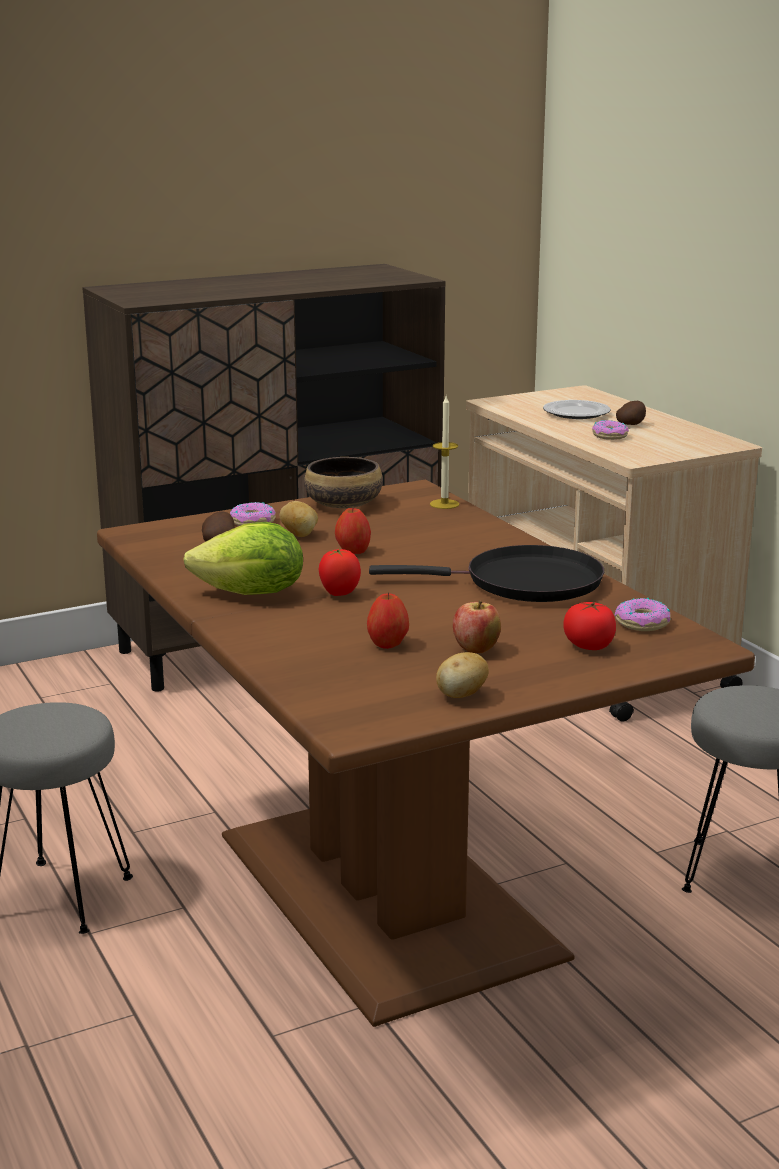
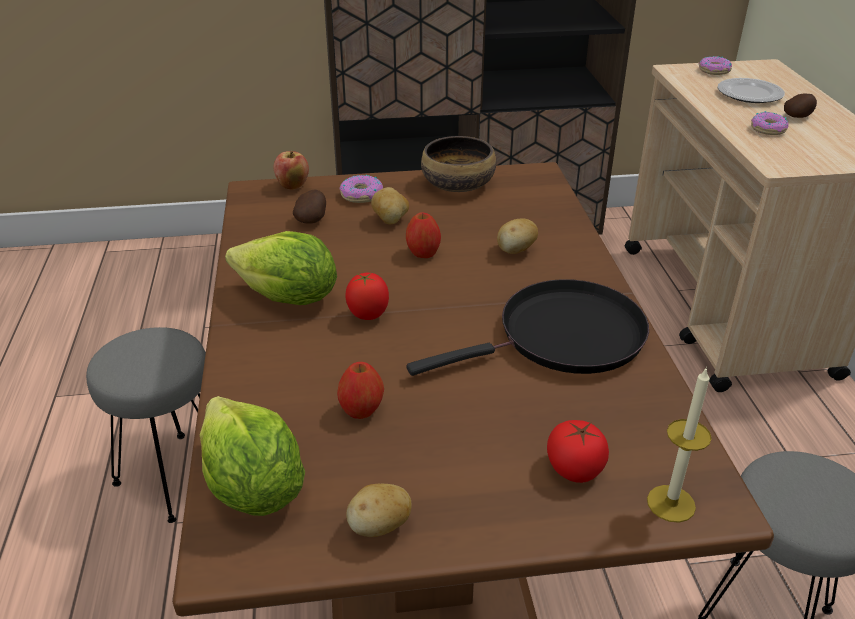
camera: 20 degrees right, 15 degrees up
black frying pan [369,545,604,602] -> black frying pan turned 45 degrees counterclockwise [406,279,649,376]
candle [430,396,459,509] -> candle moved to [647,367,712,523]
apple [453,600,501,653] -> apple moved to [274,151,309,190]
donut [615,598,671,631] -> donut moved to [699,56,732,75]
none -> lettuce [200,396,305,516]
none -> potato [497,218,538,254]

